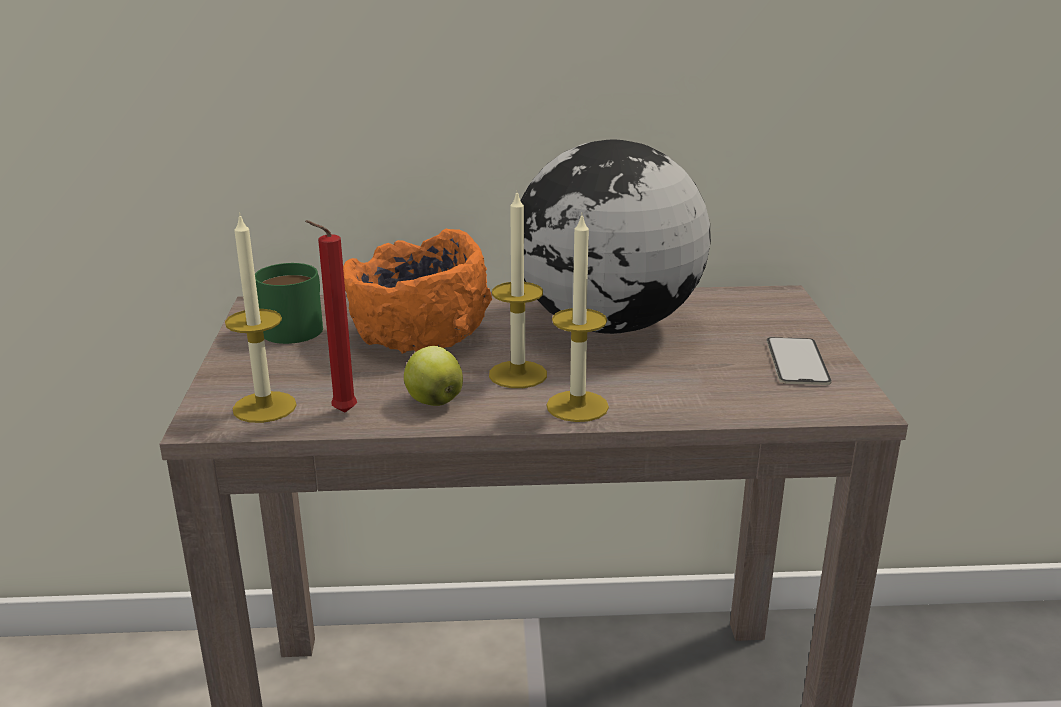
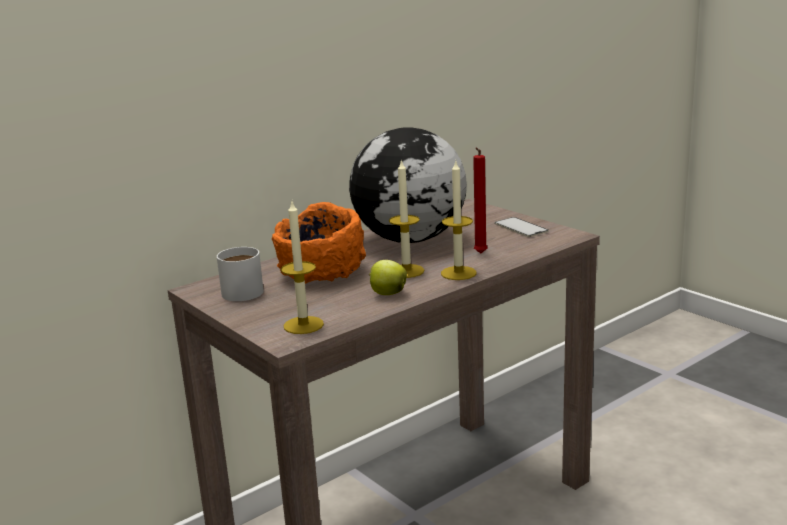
camera: 35 degrees left, 5 degrees down
green mug [255,263,323,344] -> white mug [217,247,264,301]
red candle [305,220,357,412] -> red candle moved to [473,148,488,253]

